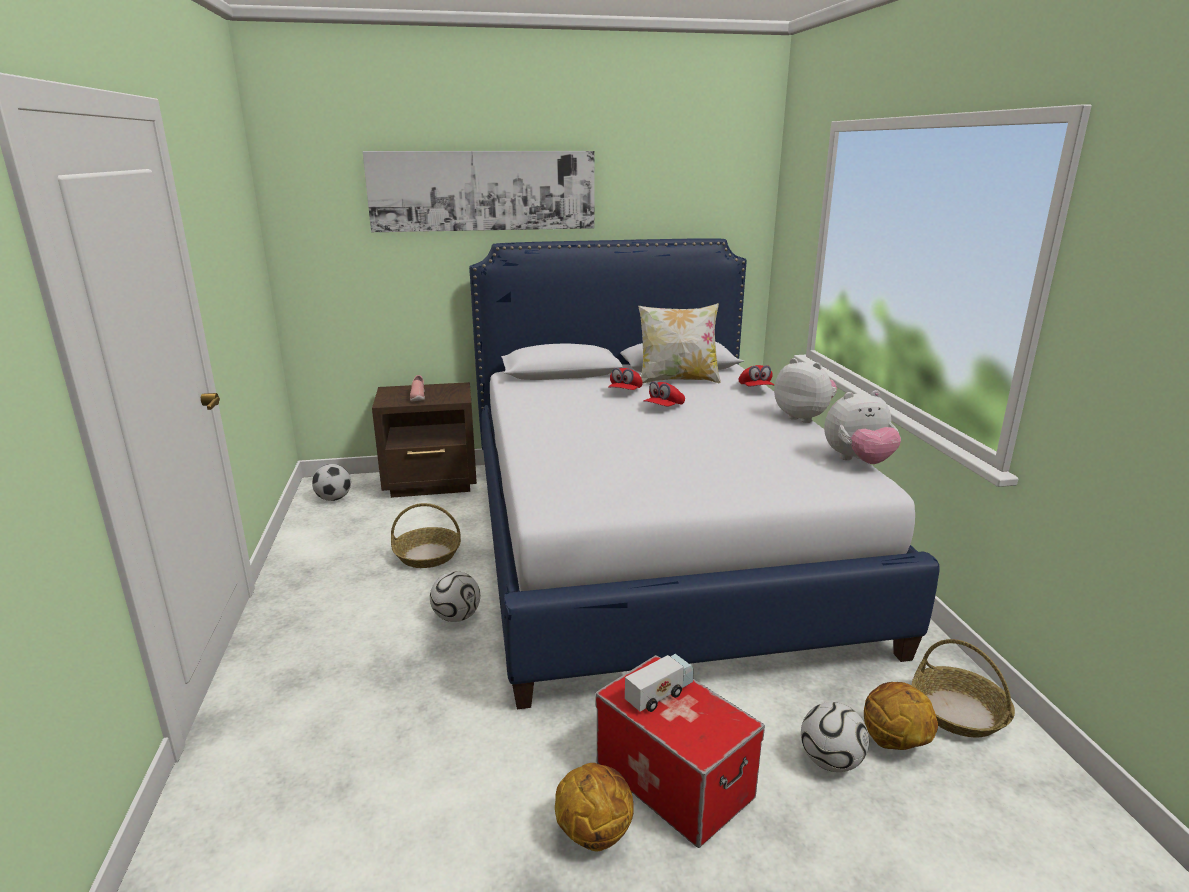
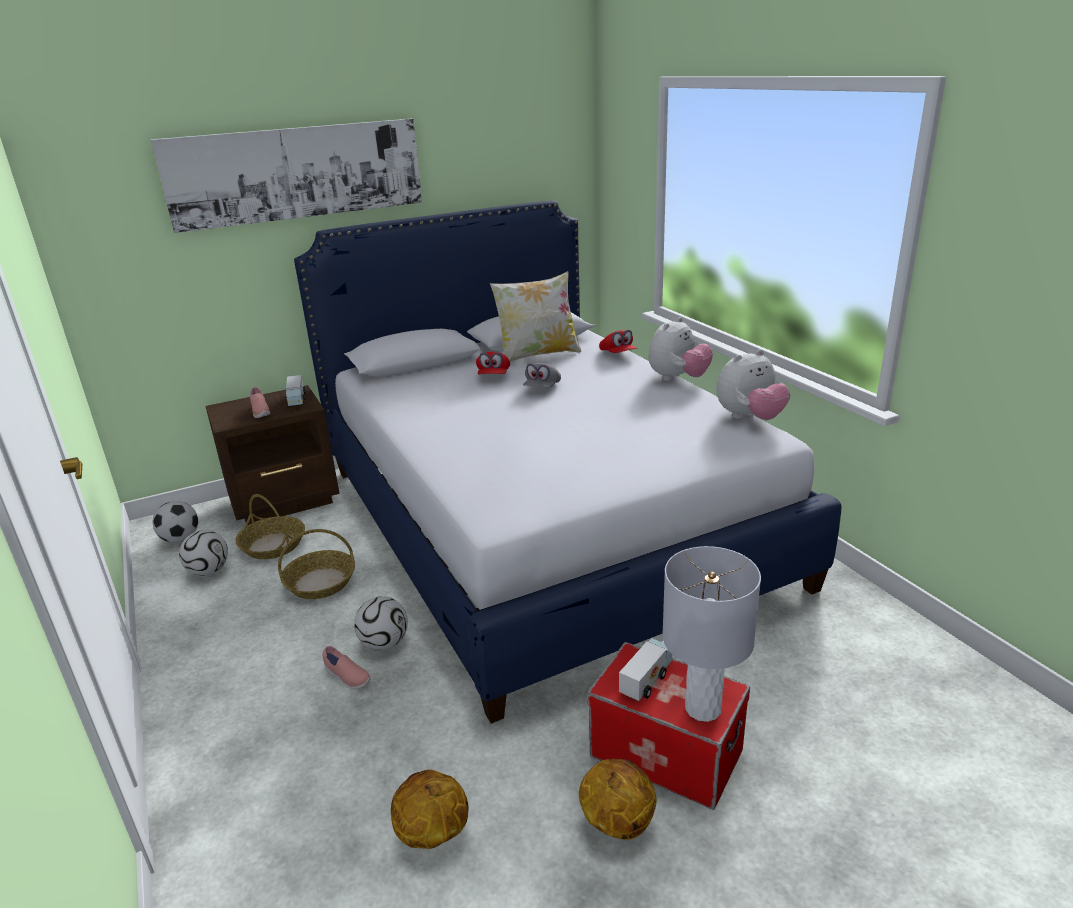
camera: 15 degrees left, 5 degrees up
red cap [644,381,685,406] -> grey cap [523,363,561,388]
plush toy [774,358,837,423] -> plush toy turned 105 degrees clockwise [649,317,713,381]
football [801,702,869,772] -> football moved to [179,530,228,576]
basketball [864,682,938,750] -> basketball moved to [391,770,469,849]
basket [912,639,1015,737] -> basket moved to [235,494,305,559]
none -> toy truck [286,375,306,406]
none -> pink shoe [323,646,371,689]
none -> grey table lamp [662,546,761,722]

